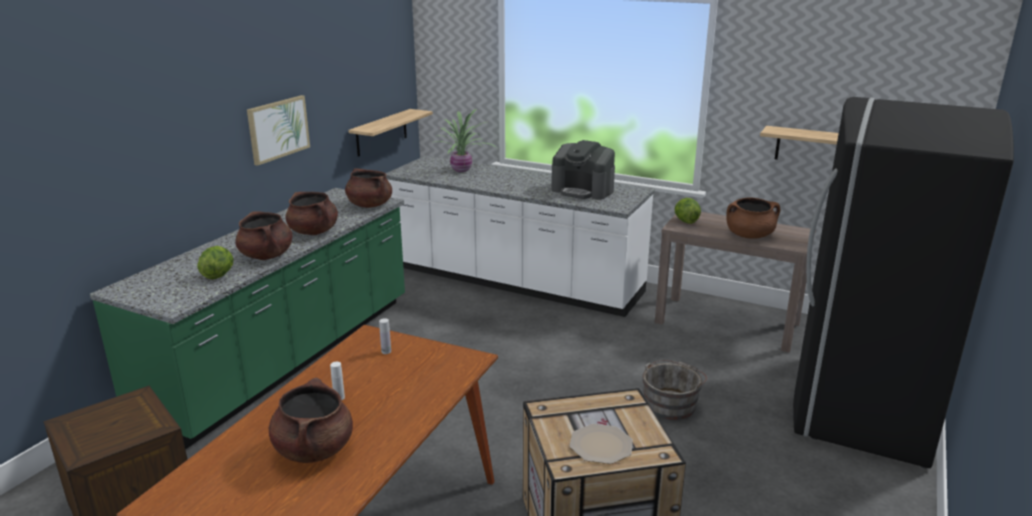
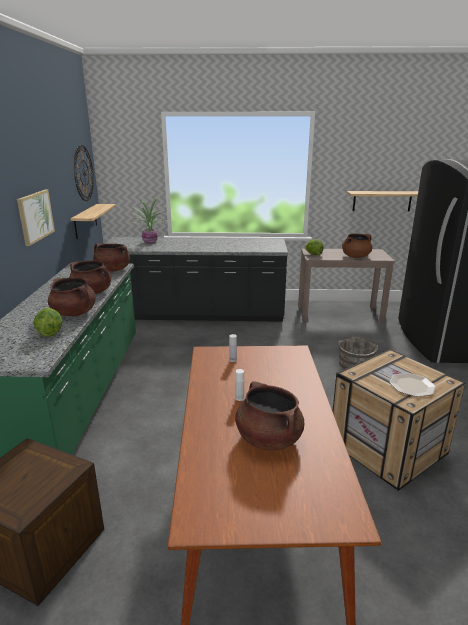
camera: 25 degrees left, 0 degrees up
white counter [386,156,655,317] -> black counter [105,237,288,322]
coffee machine [551,140,615,200] -> none
none -> wall clock [74,145,94,201]

